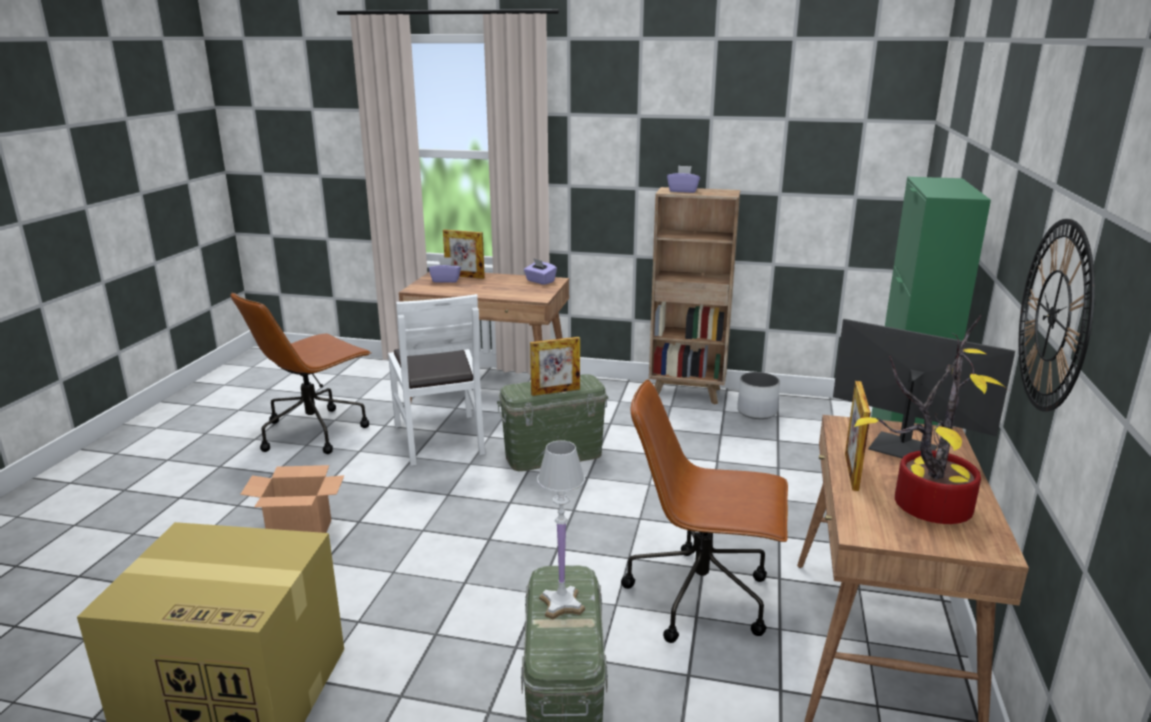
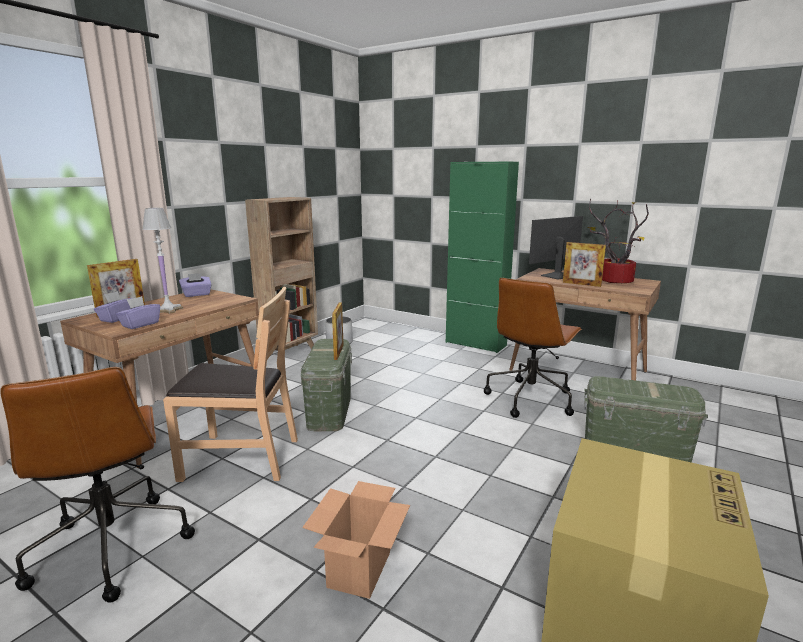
camera: 70 degrees left, 5 degrees down
white chair [388,294,485,466] -> brown chair [163,287,298,482]
white table lamp [537,440,585,620] -> white table lamp moved to [142,208,183,314]
purple tissue box [667,165,700,193] -> purple tissue box moved to [116,296,160,329]
wall clock [1019,219,1095,412] -> none

